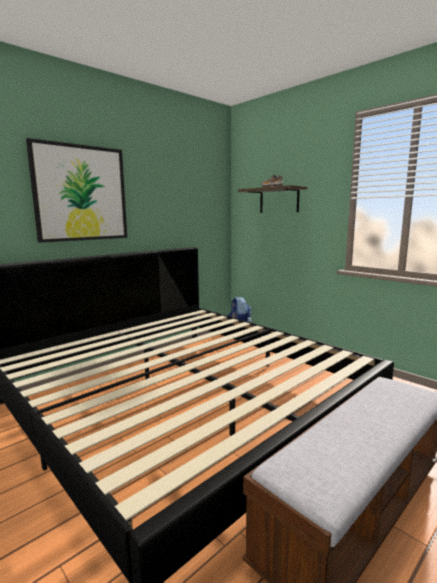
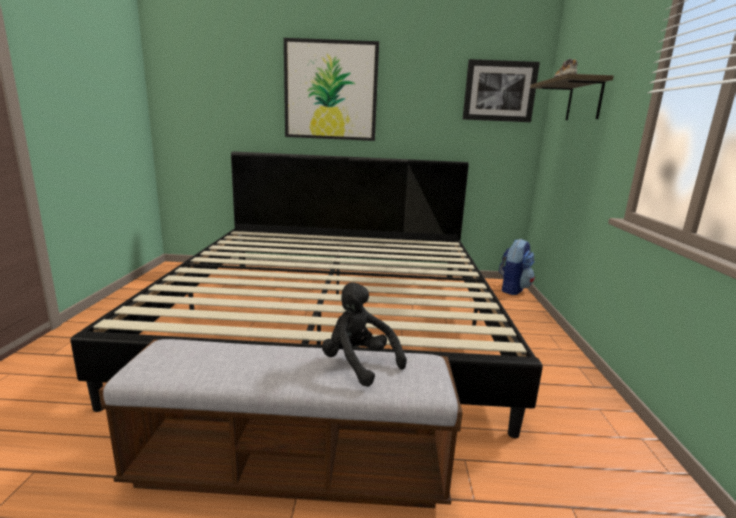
camera: 45 degrees right, 5 degrees up
none -> black plush toy [322,282,407,387]
none -> picture [463,59,540,122]

